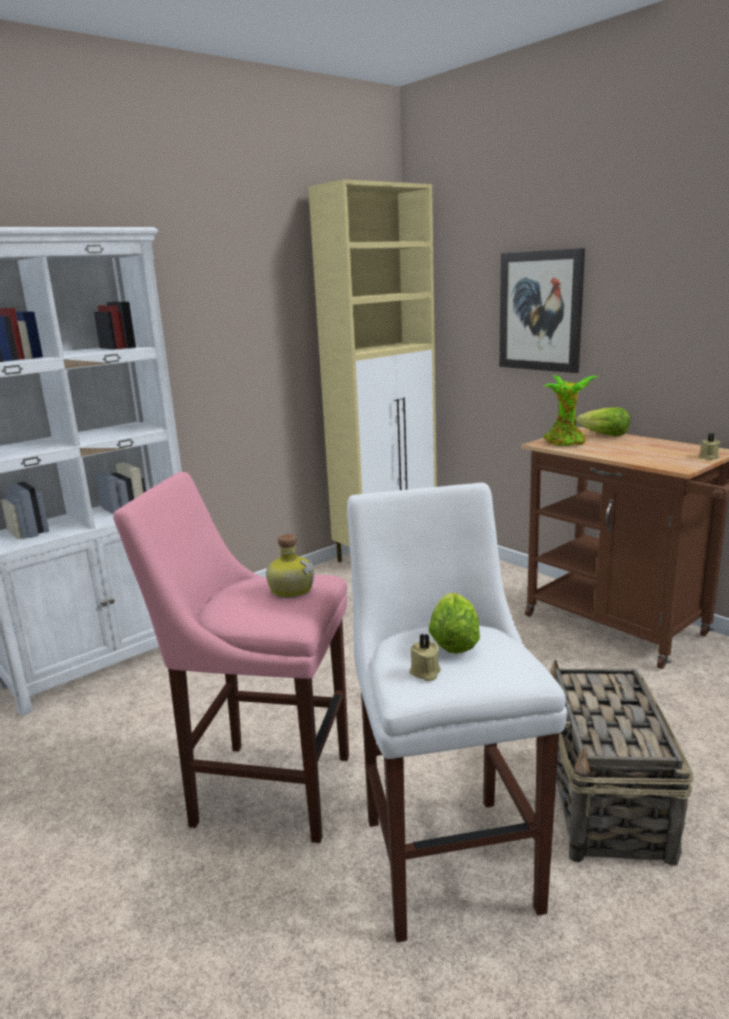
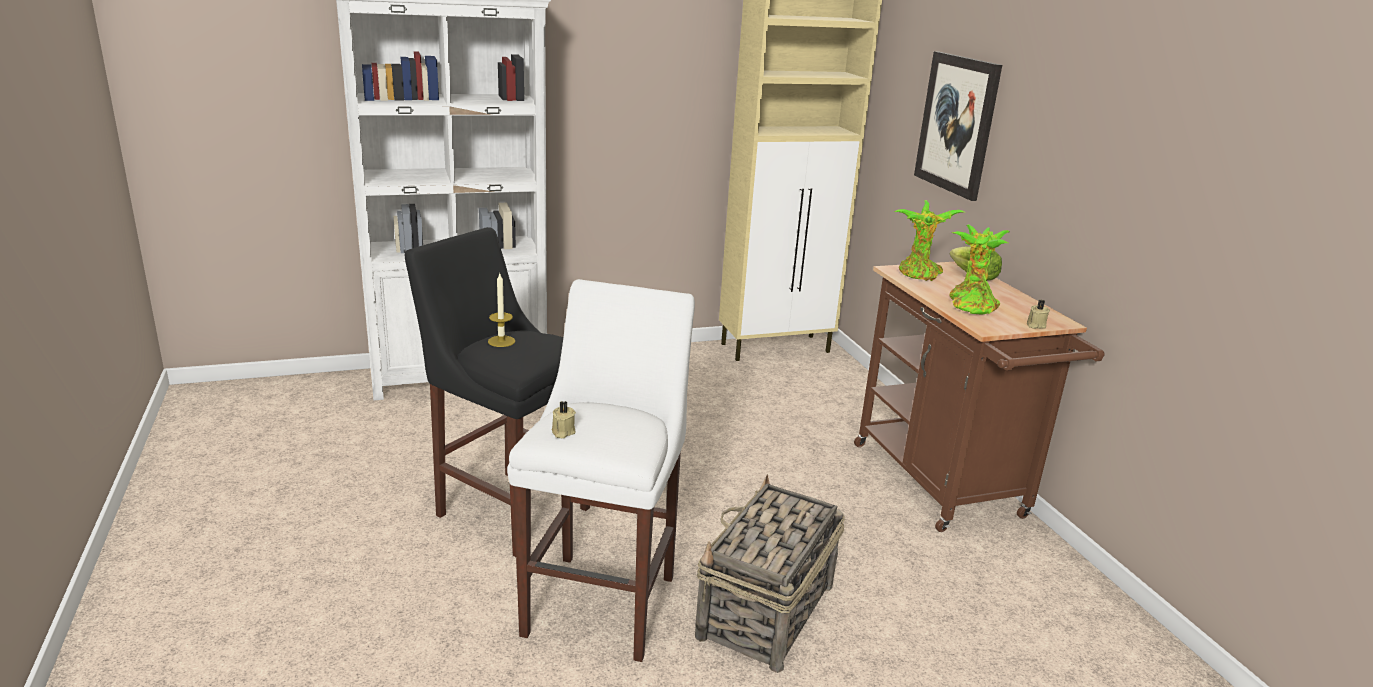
camera: 20 degrees right, 5 degrees up
pink stool [113,472,349,843] -> black stool [405,227,590,557]
bottle [266,534,314,598] -> none
lettuce [429,592,480,654] -> none
none -> candle [488,272,515,347]
none -> potted plant [949,224,1009,315]

